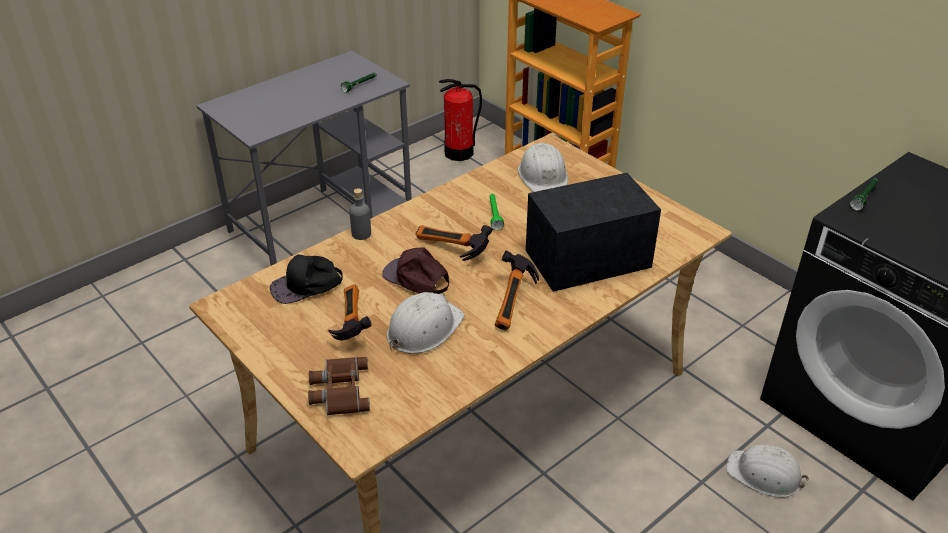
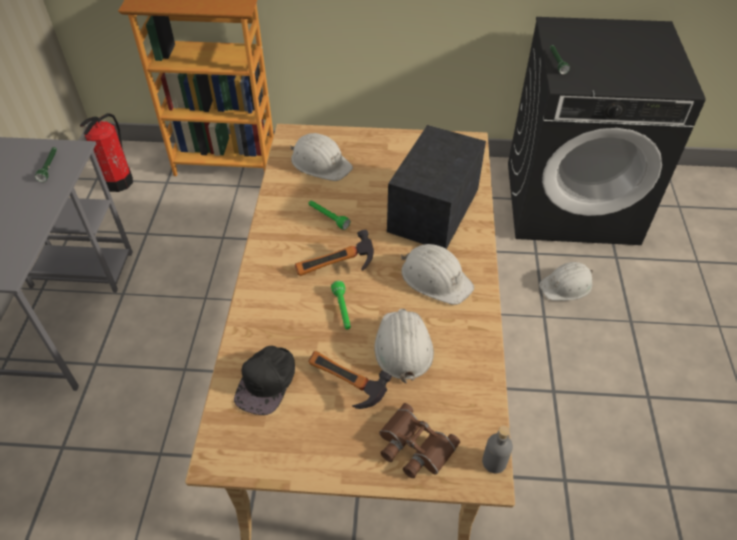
camera: 45 degrees left, 10 degrees up
grey bottle [349,188,371,240] -> grey bottle moved to [482,426,513,473]
brown cap [382,247,449,294] -> green flashlight [331,281,351,329]
hammer [494,251,539,331] -> white hard hat [401,244,474,305]

